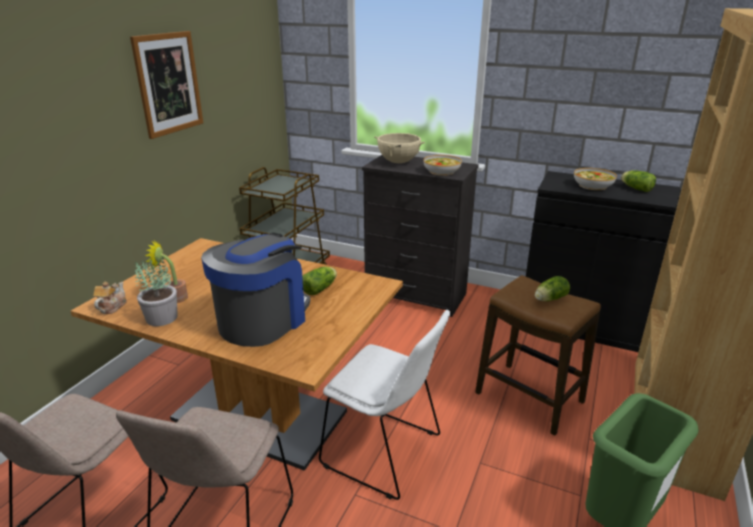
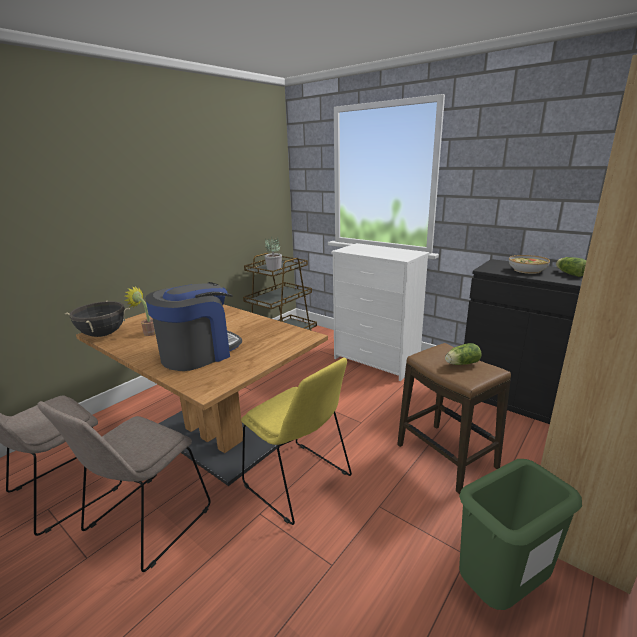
camera: 15 degrees right, 5 degrees down
teapot [93,282,127,314] -> black cooking pot [65,300,130,337]
picture [130,31,203,139] -> none
potted plant [135,256,178,326] -> potted plant moved to [265,236,282,270]
lettuce [302,266,337,295] -> none
white chair [319,310,450,500] -> yellow chair [241,358,352,525]
black dresser [362,155,479,317] -> white dresser [331,243,430,381]
beige cooking pot [374,133,425,163] -> none
bowl [423,155,462,176] -> none

